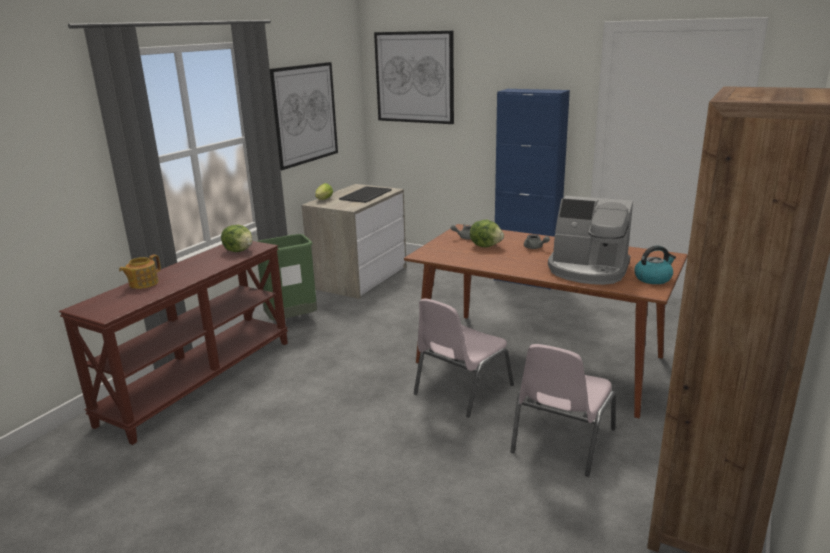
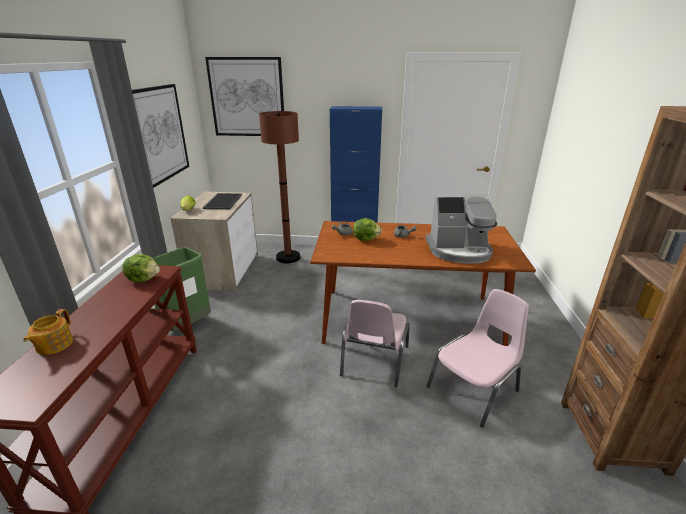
camera: 25 degrees left, 5 degrees up
pink chair [510,344,616,477] -> pink chair turned 135 degrees counterclockwise [426,289,529,428]
kettle [634,245,676,284] -> none
none -> brown floor lamp [259,111,300,263]

